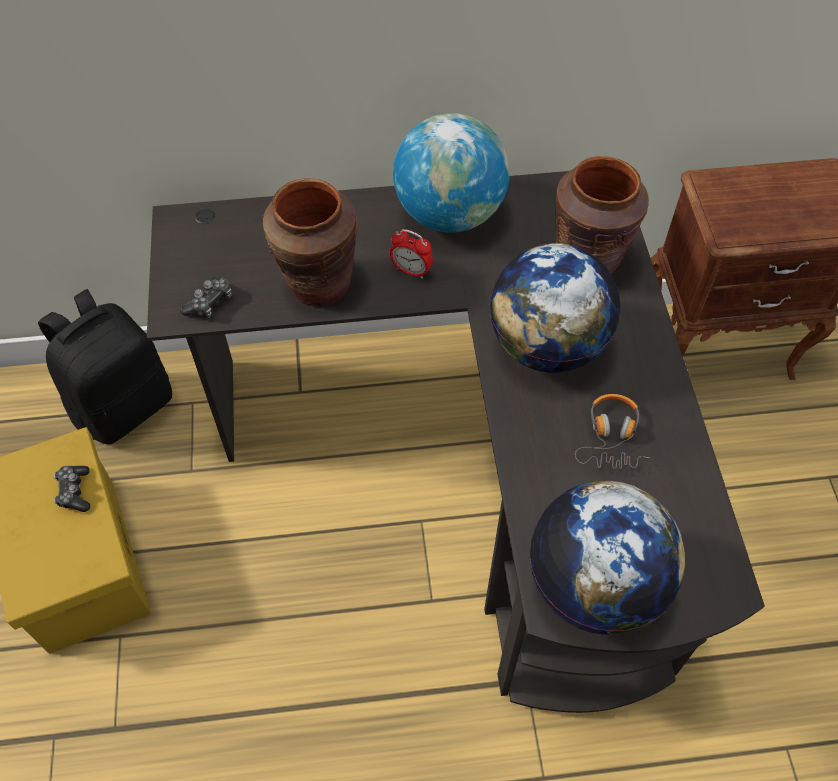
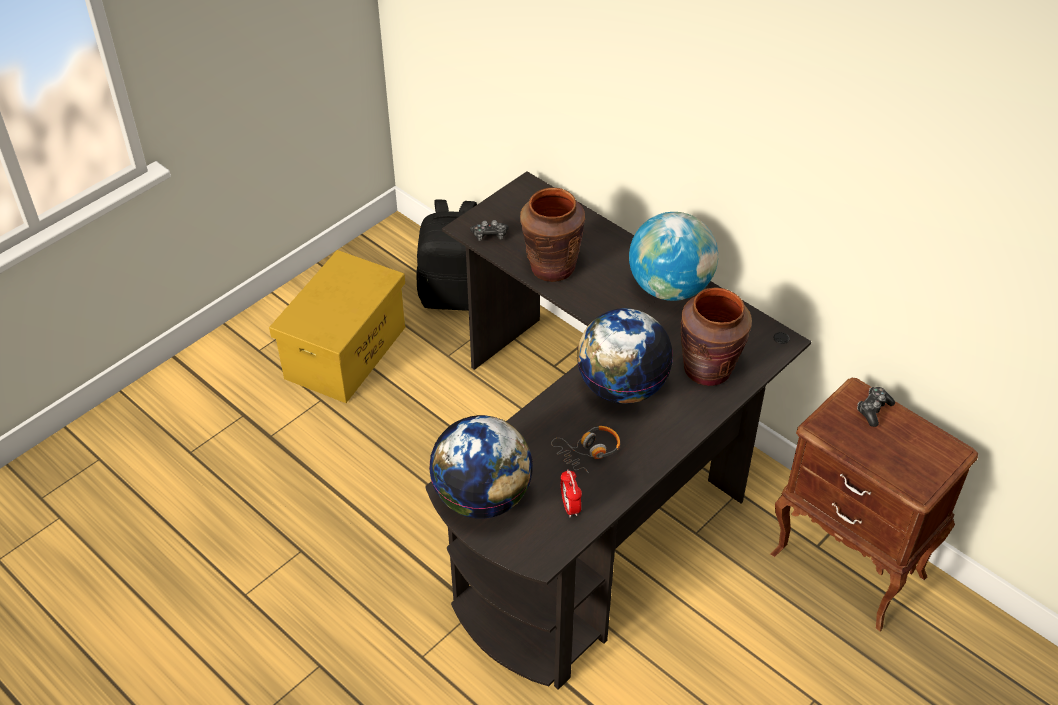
camera: 50 degrees right, 10 degrees down
game controller [54,466,90,512] -> game controller moved to [857,387,895,427]
alarm clock [390,229,433,279] -> alarm clock moved to [561,469,582,517]

